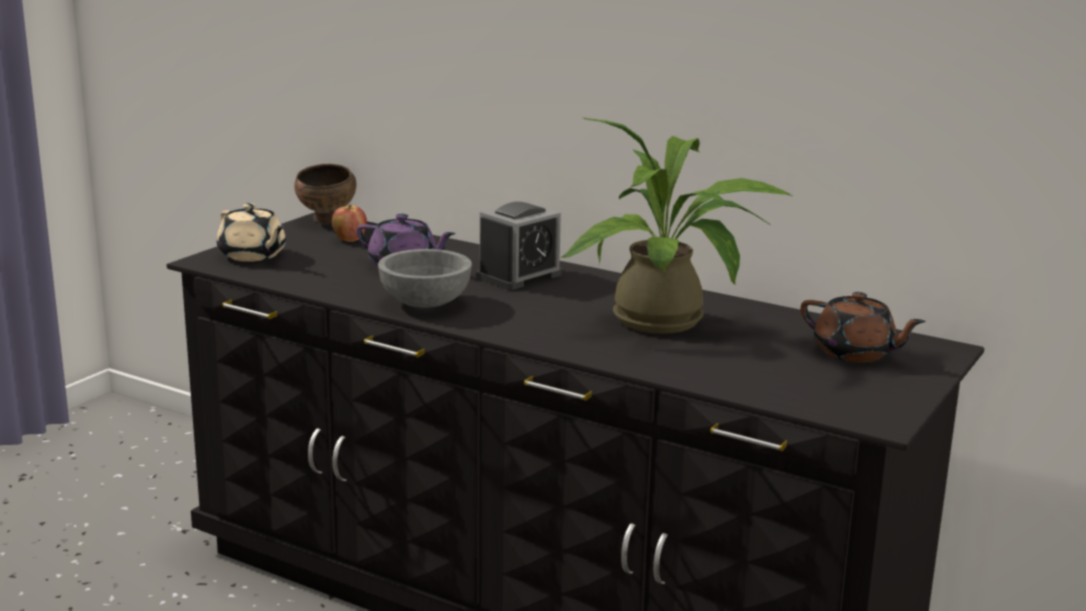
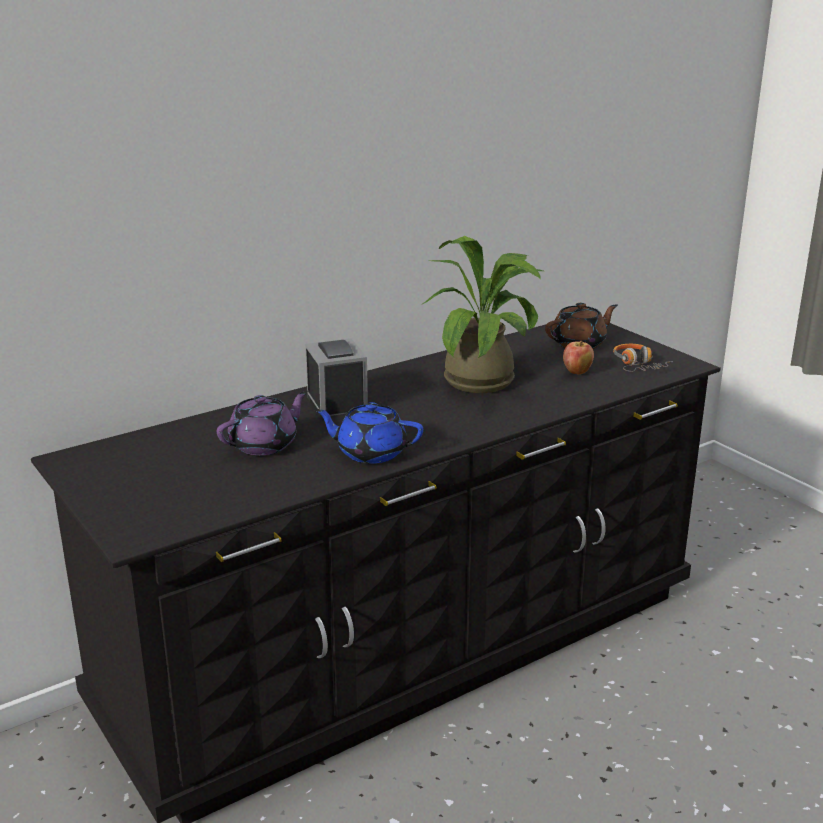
camera: 65 degrees left, 5 degrees up
beige teapot [216,203,286,262] -> none
brown bowl [294,164,356,224] -> none
apple [332,204,367,242] -> apple moved to [563,341,594,375]
grey bowl [378,249,472,308] -> blue teapot [314,402,423,464]
none -> headphones [613,344,673,372]

